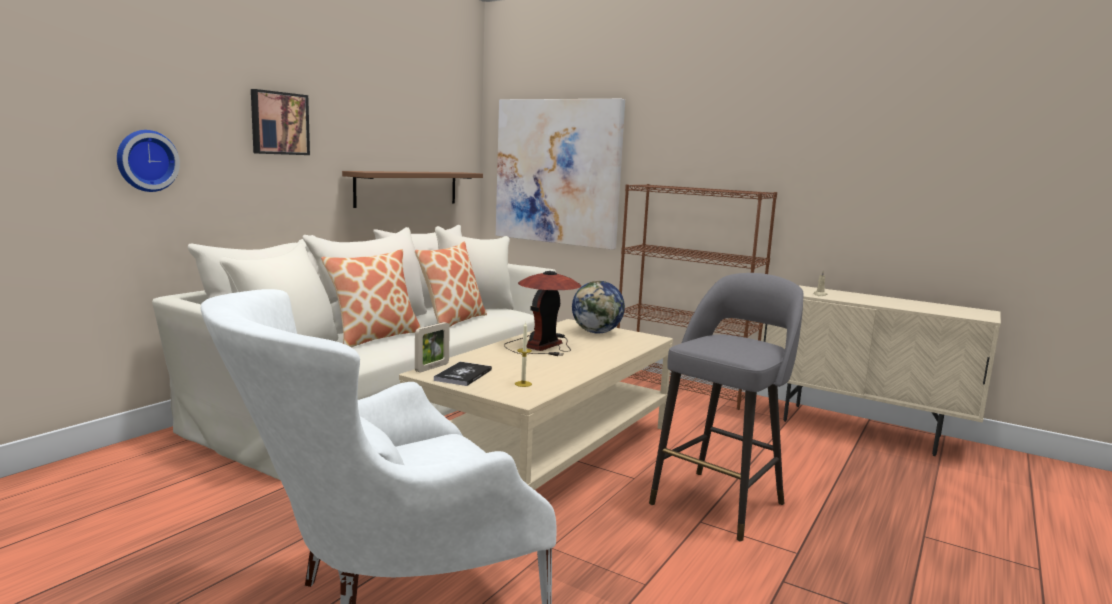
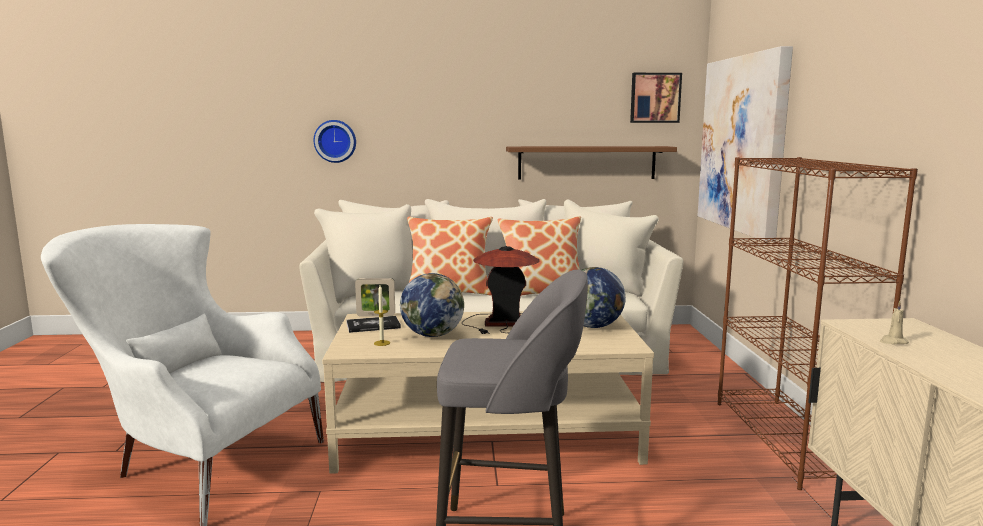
camera: 55 degrees right, 0 degrees up
picture [251,89,310,155] -> picture moved to [630,73,682,123]
none -> globe [400,273,464,337]

